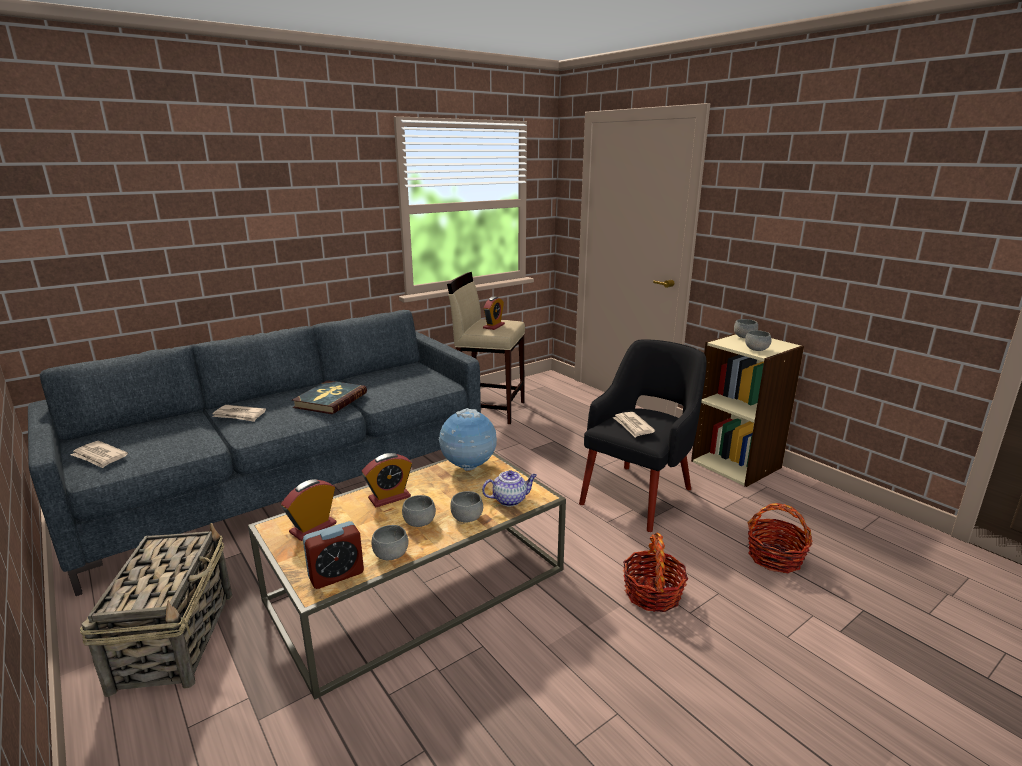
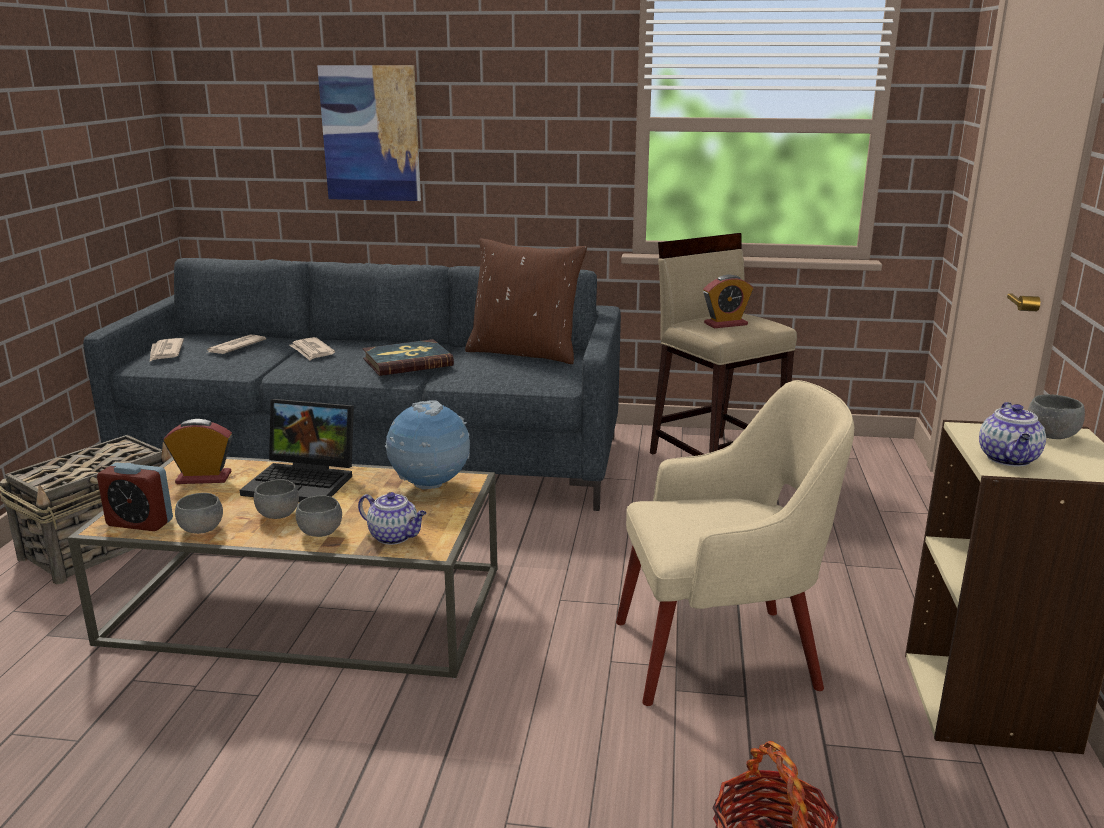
camera: 45 degrees right, 0 degrees up
alarm clock [362,453,412,507] -> laptop [240,399,354,502]
black armchair [579,339,707,532] -> beige armchair [616,380,854,706]
newspaper [613,412,655,437] -> newspaper moved to [206,335,266,354]
basket [623,533,688,612] -> none
grey bowl [745,330,772,351] -> teapot [979,402,1046,467]
none -> picture [317,65,421,201]
none -> brown pillow [465,238,587,364]

